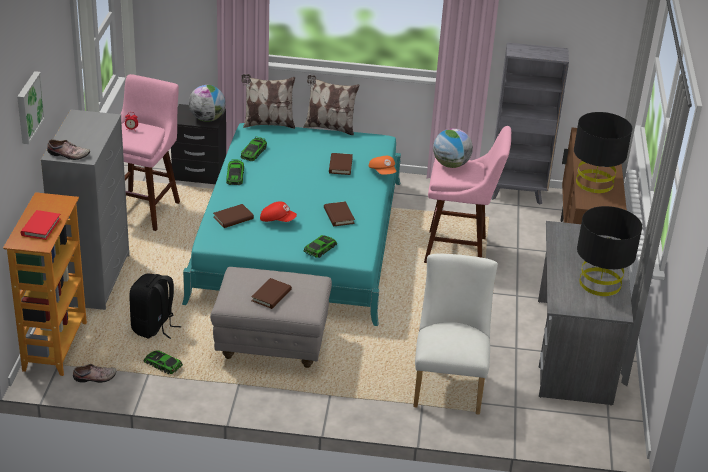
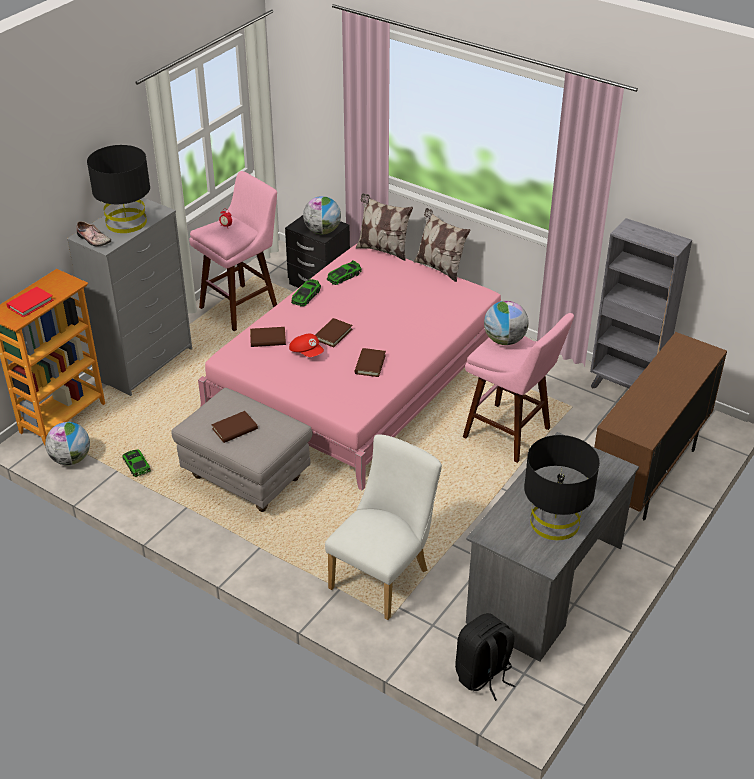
camera: 30 degrees right, 5 degrees up
picture [17,71,45,144] -> none
shoe [73,364,116,383] -> globe [45,422,90,465]
black backpack [129,274,181,339] -> black backpack moved to [455,613,515,701]
turquoise bed [182,123,401,326] -> pink bed [198,243,501,490]
toy car [304,235,337,258] -> none
brown book [329,153,353,175] -> brown book moved to [315,318,353,347]
orange cap [369,156,396,175] -> none
black table lamp [574,112,632,193] -> black table lamp moved to [87,145,150,233]

